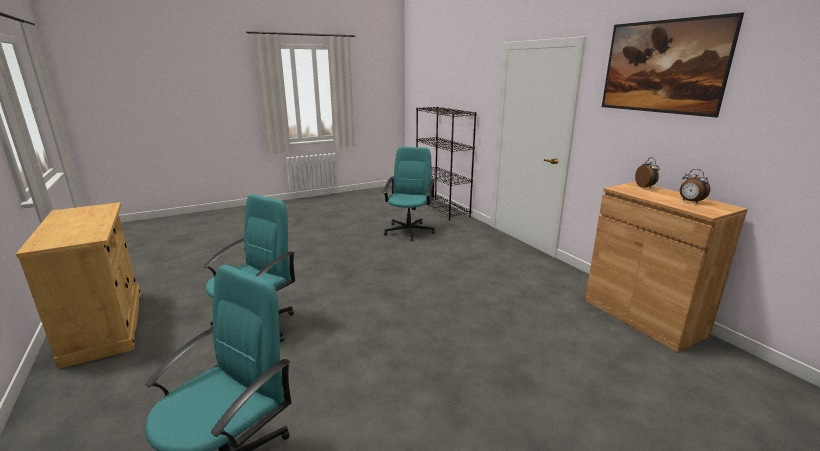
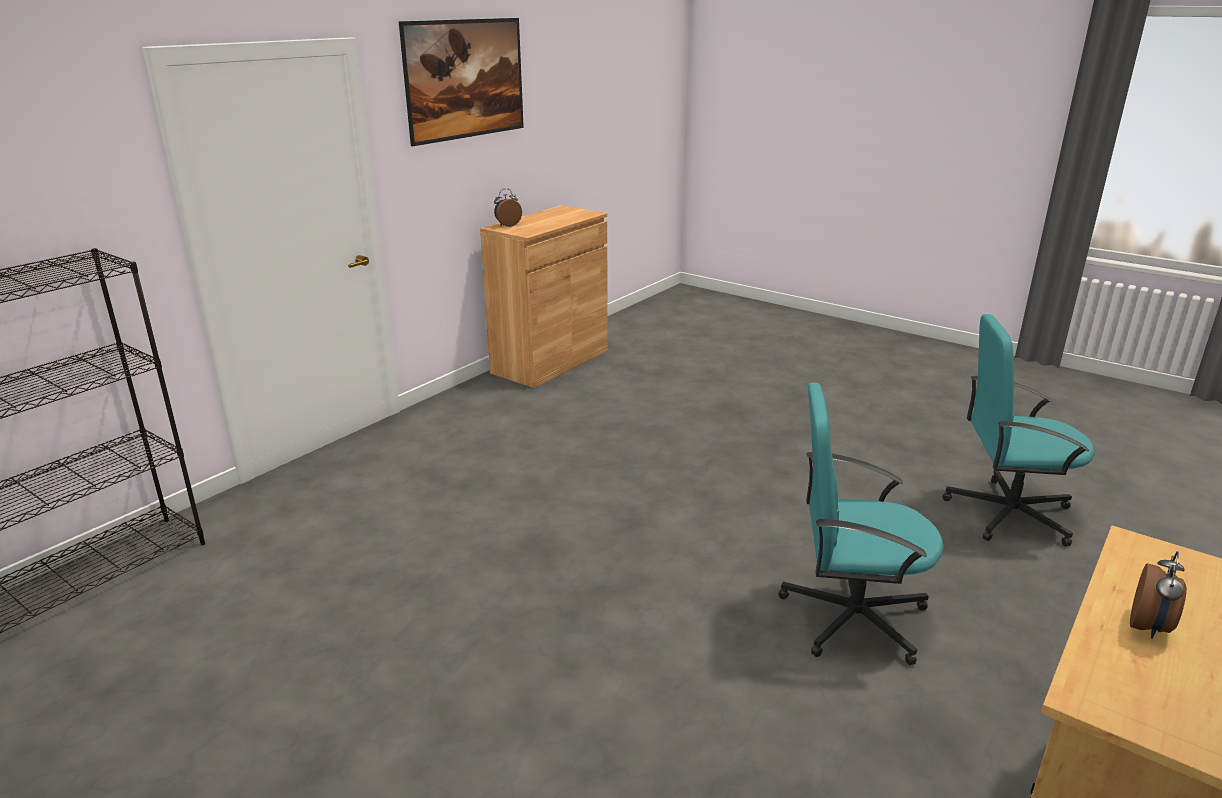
camera: 115 degrees left, 5 degrees up
turquoise office chair [383,147,435,241] -> none
alarm clock [680,169,710,204] -> alarm clock moved to [1130,551,1187,639]

